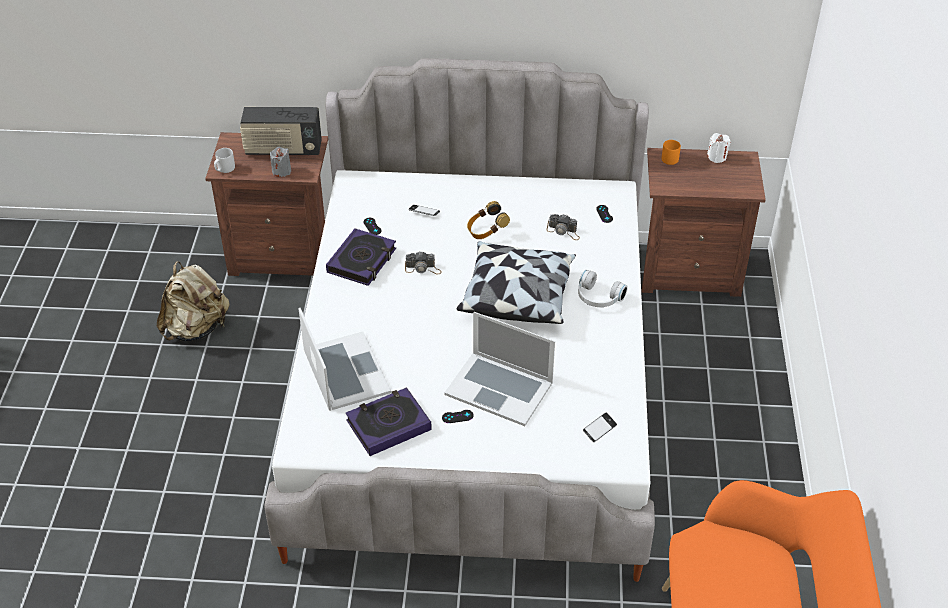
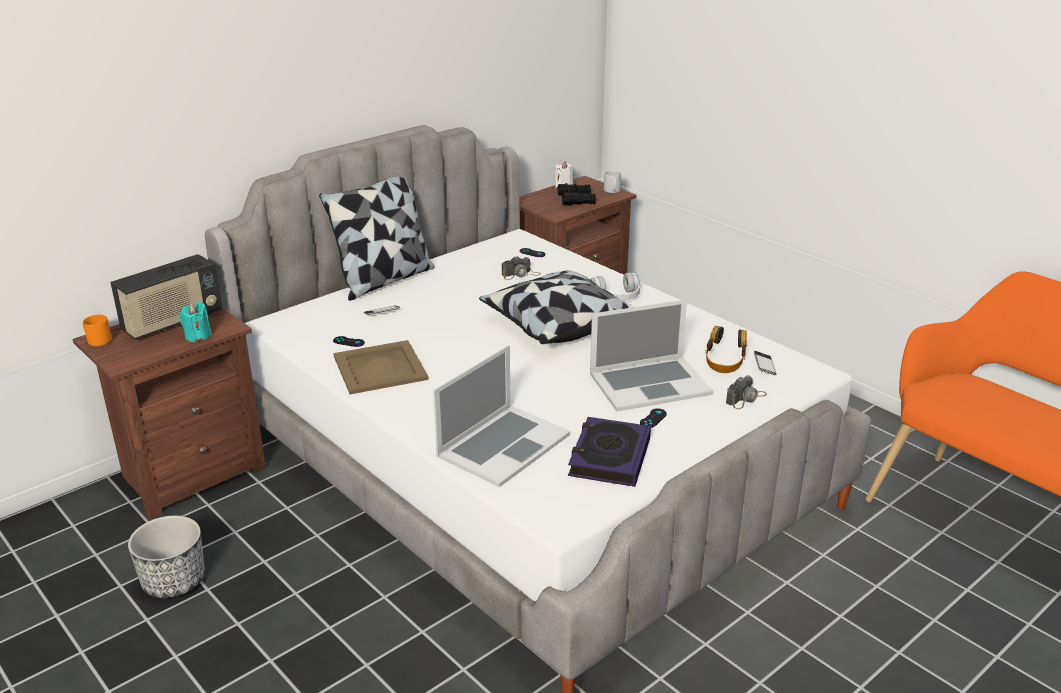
camera: 45 degrees left, 15 degrees down
beige backpack [157,261,230,341] -> planter [128,516,205,598]
grey mug [214,148,235,173] -> grey mug moved to [604,170,621,193]
grey candle [270,147,291,177] -> turquoise candle [180,302,212,342]
laptop [299,308,391,411] -> laptop turned 105 degrees clockwise [433,345,570,487]
book [326,228,396,286] -> beige tray [333,340,429,394]
camera [405,251,442,275] -> camera moved to [726,375,767,409]
headphones [467,201,510,239] -> headphones moved to [705,326,747,373]
orange mug [662,140,681,165] -> orange mug moved to [83,315,112,346]
none -> pillow [319,177,434,301]
none -> black binoculars [557,183,596,206]

